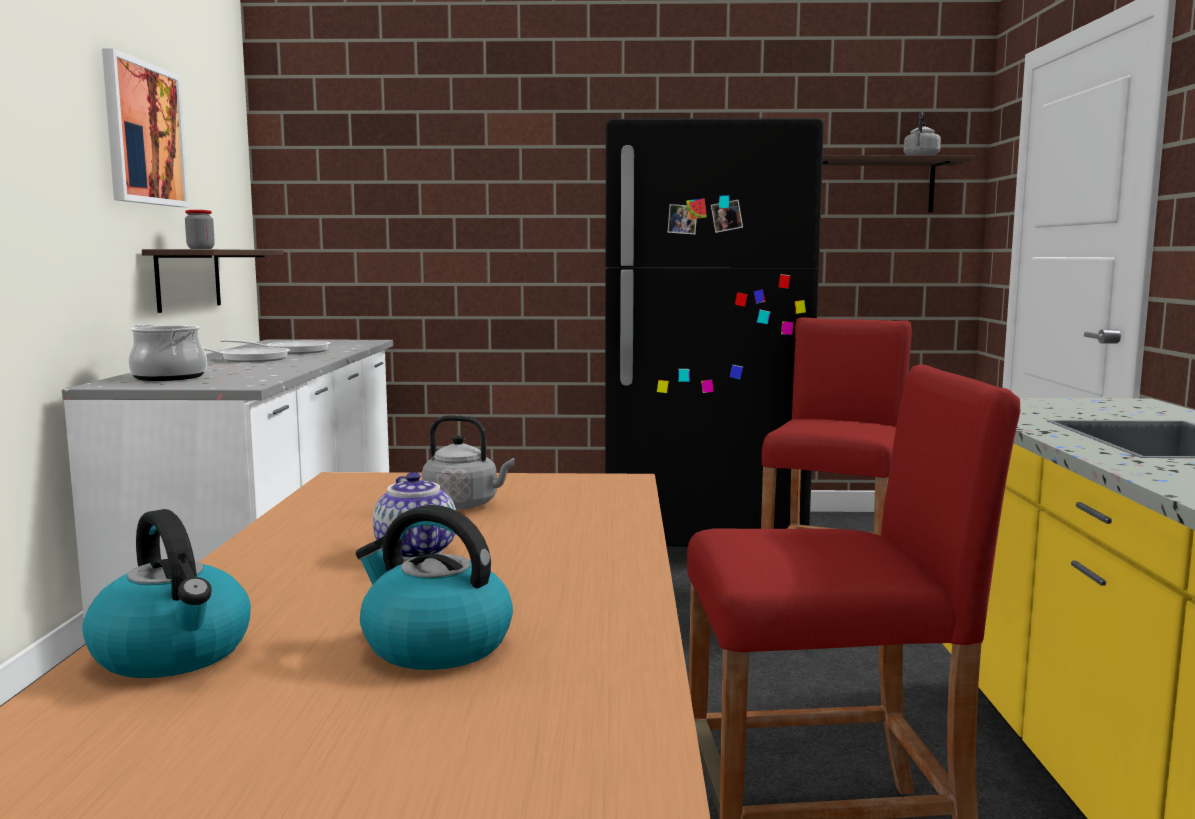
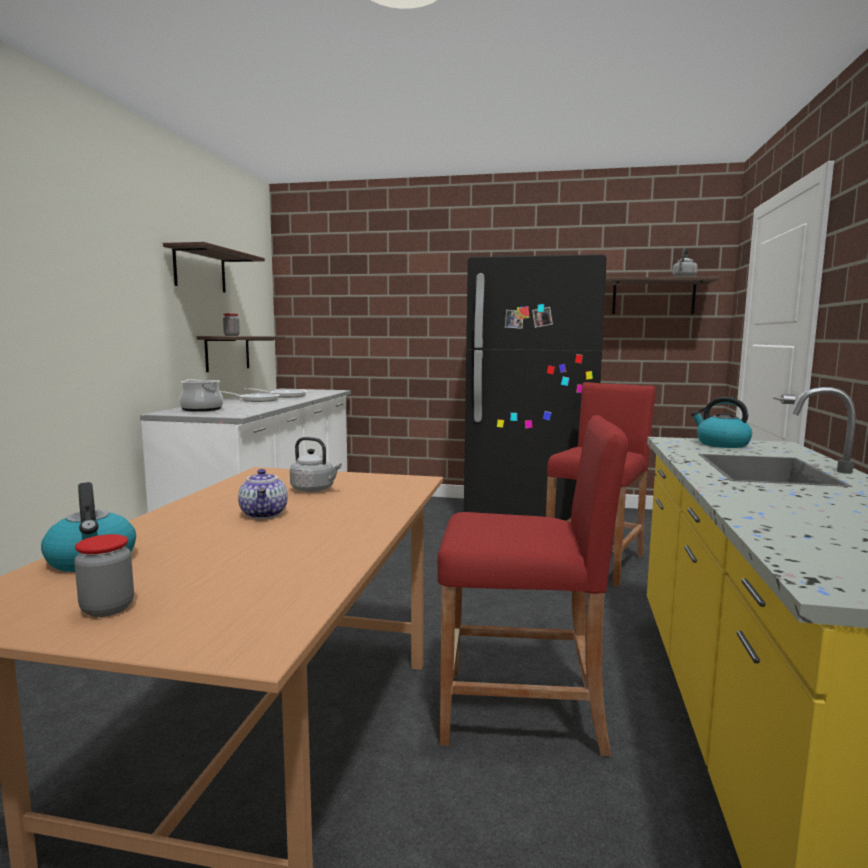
camera: 10 degrees right, 0 degrees up
picture [102,48,189,207] -> shelf [163,242,265,292]
kettle [356,505,513,670] -> kettle moved to [691,397,752,448]
none -> jar [74,534,134,617]

